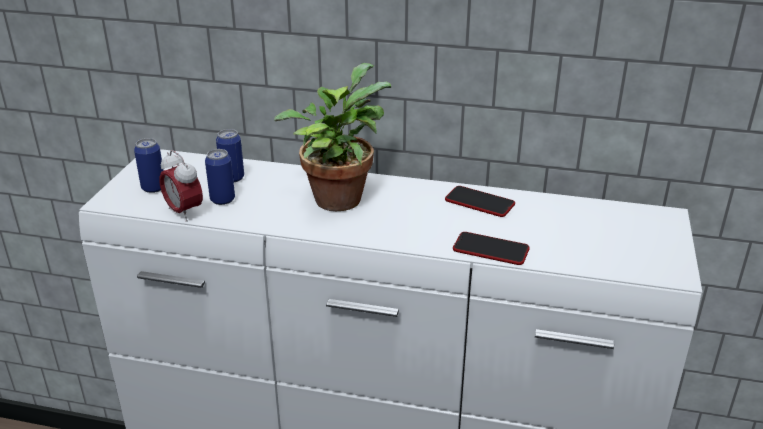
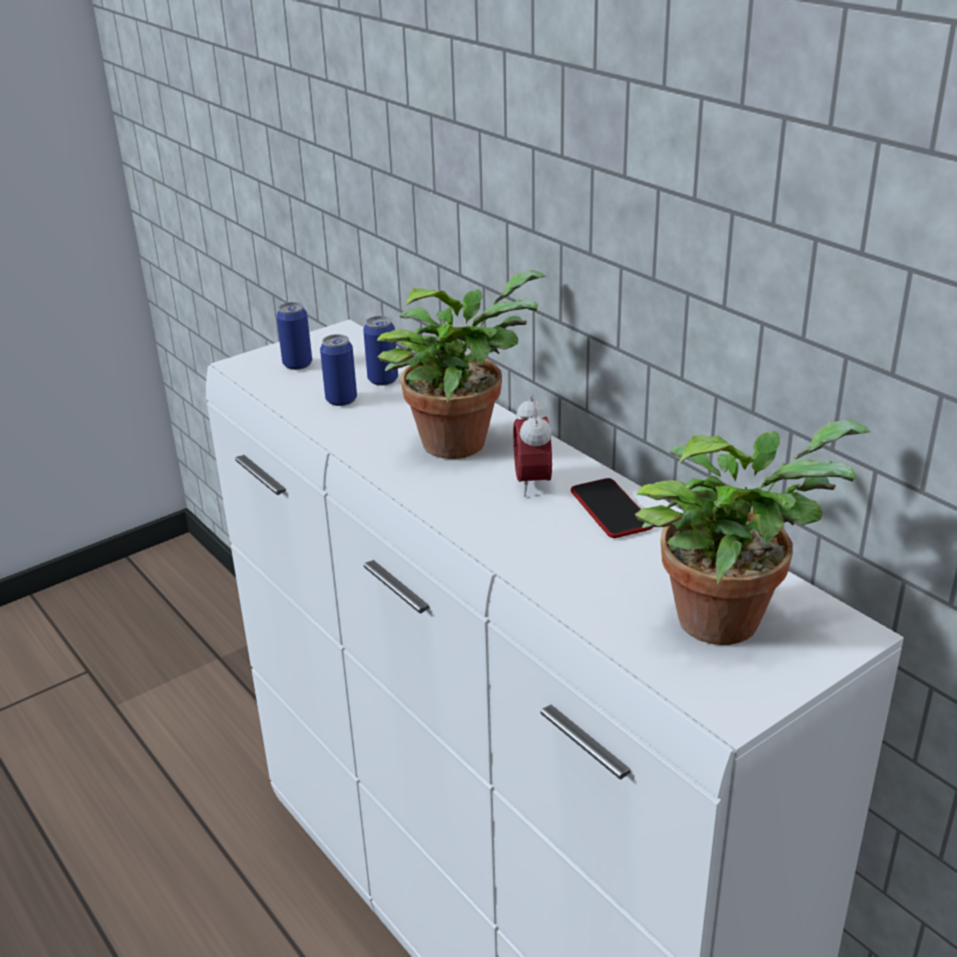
camera: 40 degrees right, 0 degrees up
alarm clock [159,150,203,222] -> alarm clock moved to [513,394,552,497]
phone [453,232,530,265] -> none
none -> potted plant [635,420,871,645]

